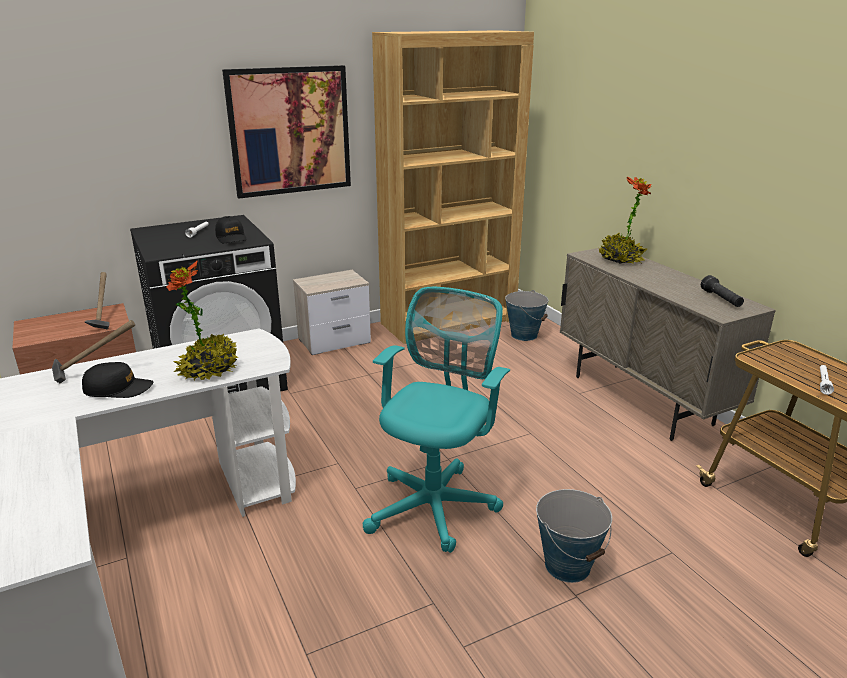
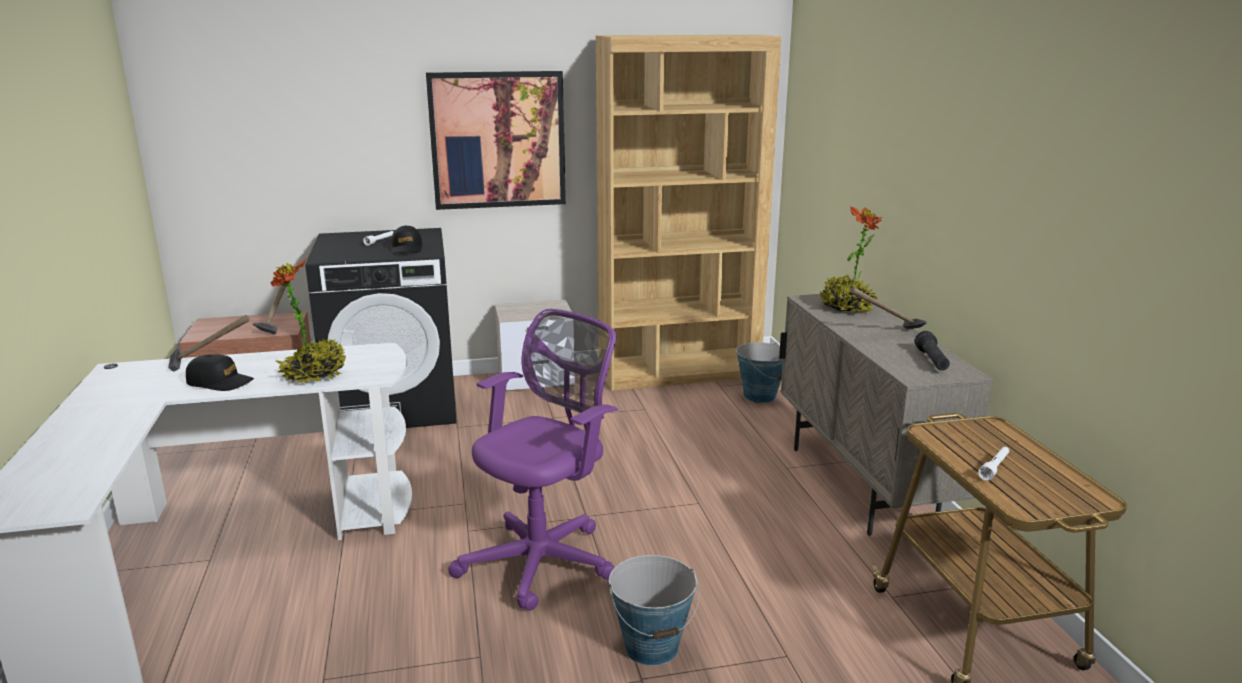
camera: 15 degrees right, 5 degrees down
turquoise office chair [363,287,510,553] -> purple office chair [448,309,618,611]
none -> hammer [850,287,927,329]

